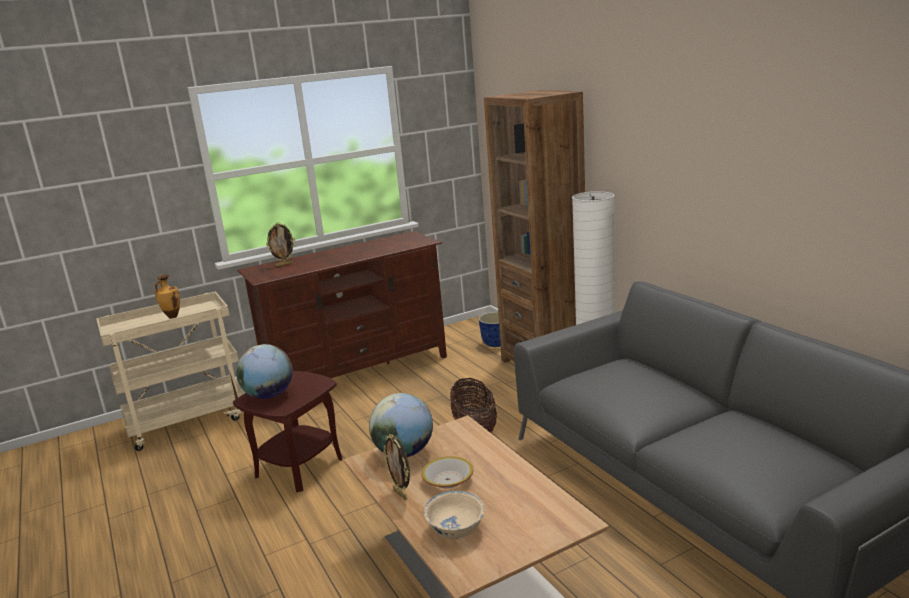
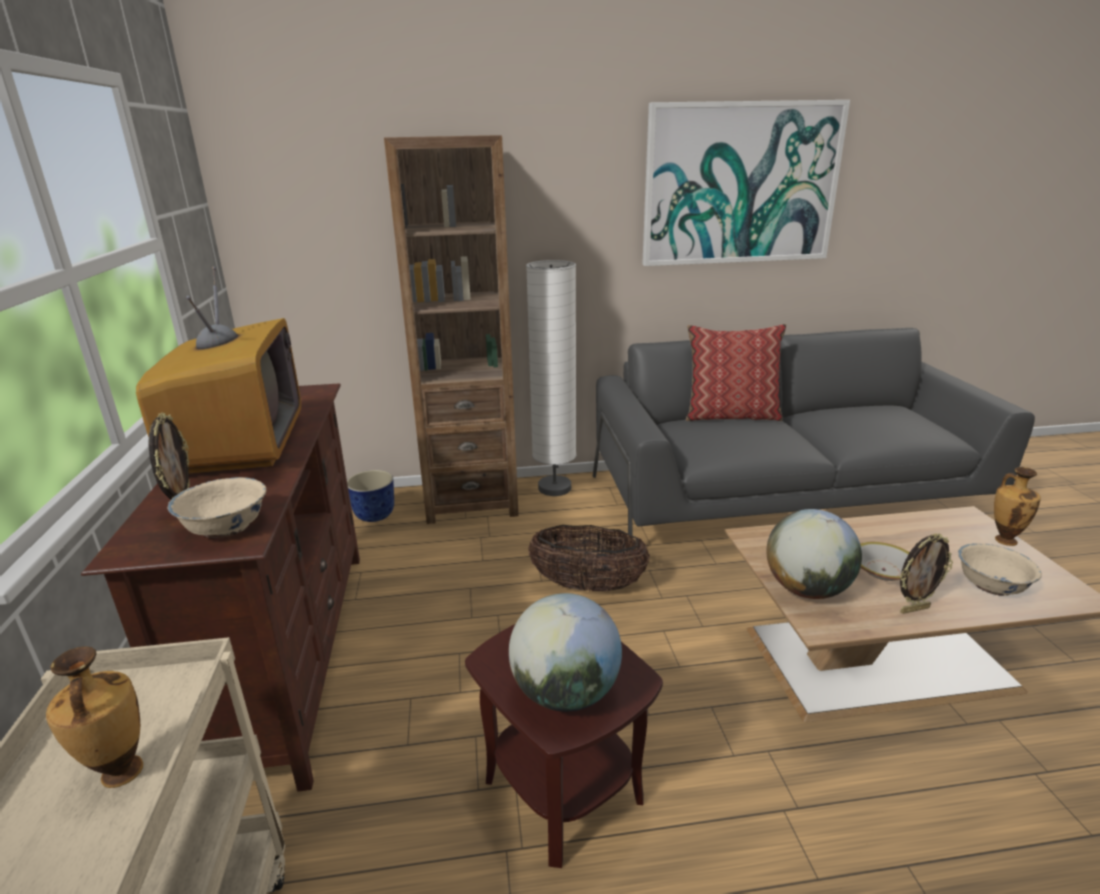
camera: 70 degrees left, 5 degrees up
none -> television [136,266,301,473]
none -> beige bowl [168,477,266,538]
none -> picture [642,100,850,266]
none -> pillow [686,324,786,421]
none -> vase [994,467,1041,546]

